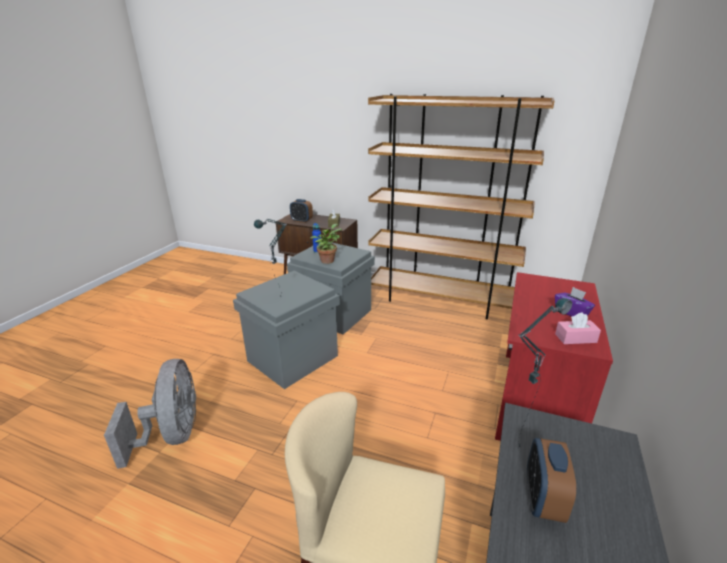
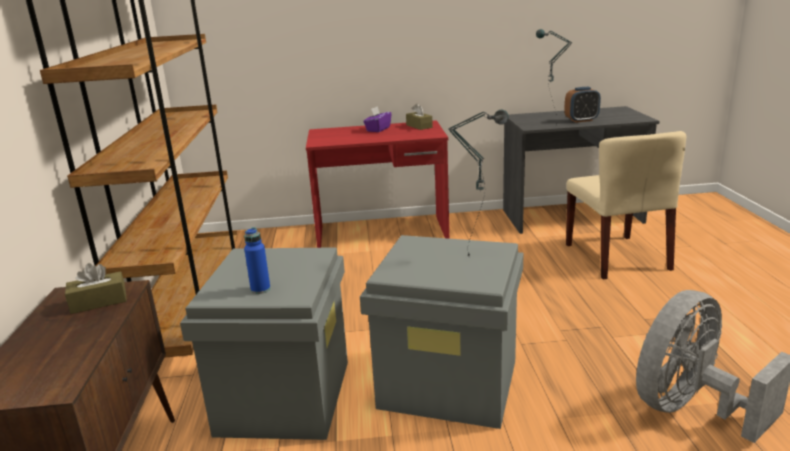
camera: 115 degrees left, 5 degrees down
alarm clock [290,199,313,223] -> none
potted plant [310,224,342,264] -> none
pink tissue box [555,312,601,344] -> brown tissue box [406,103,433,130]

